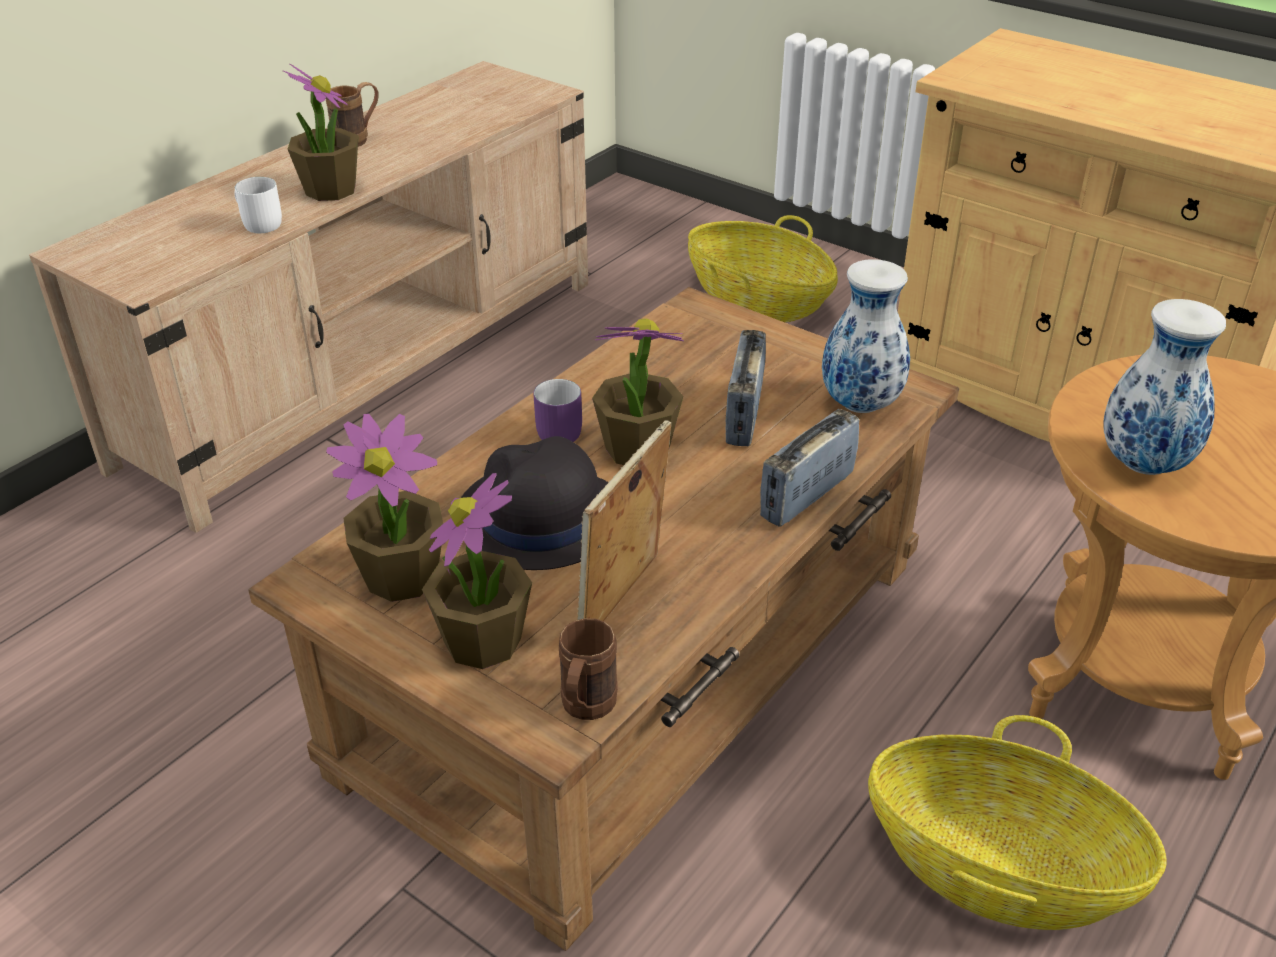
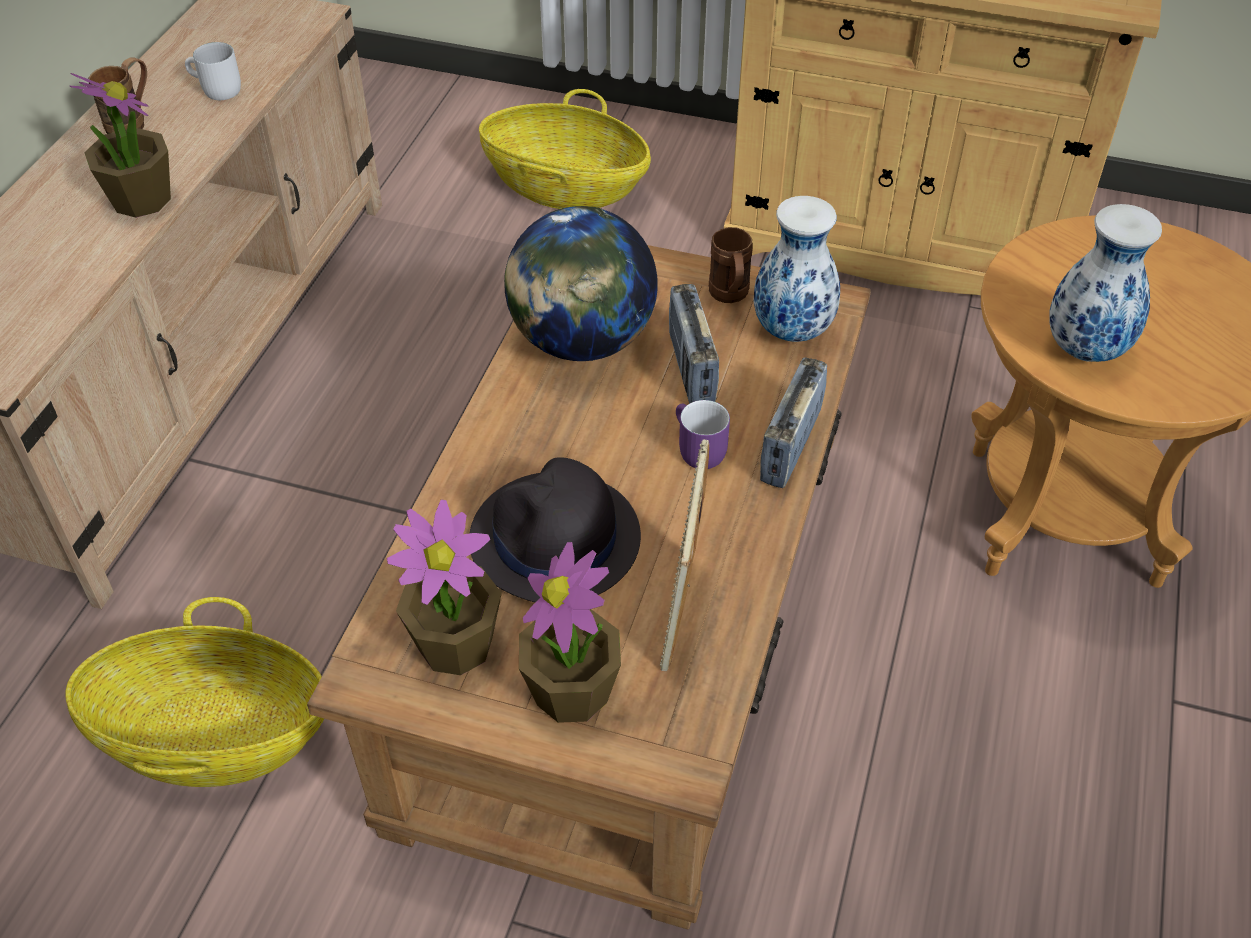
camera: 20 degrees left, 10 degrees up
white mug [234,177,282,233] -> white mug moved to [185,42,241,100]
purple mug [533,379,582,442] -> purple mug moved to [676,400,730,469]
brown mug [559,618,618,720] -> brown mug moved to [709,227,753,303]
potted plant [592,318,684,465] -> none
basket [868,715,1167,930] -> basket moved to [65,597,324,787]
none -> globe [504,206,658,361]

